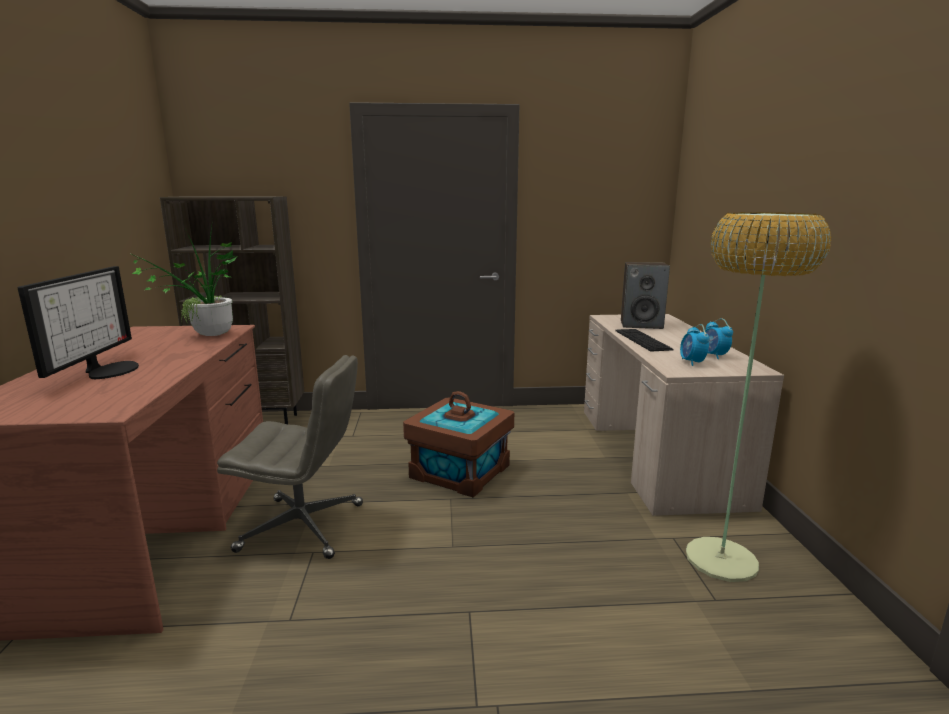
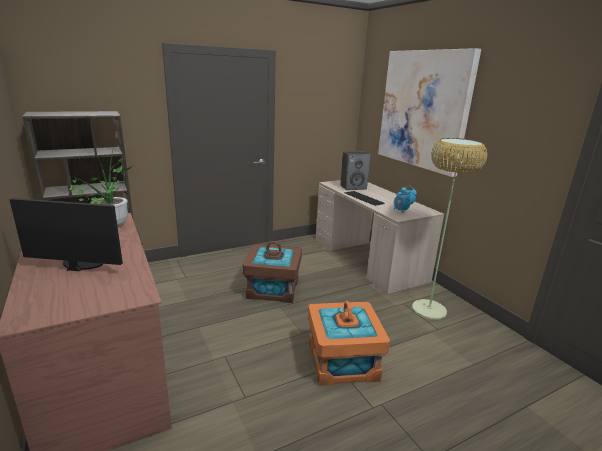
camera: 25 degrees left, 5 degrees up
monitor [18,266,139,379] -> monitor turned 60 degrees counterclockwise [10,198,123,271]
grey office chair [217,355,363,559] -> none
none -> orange storage box [308,301,390,386]
none -> picture [378,48,481,177]

